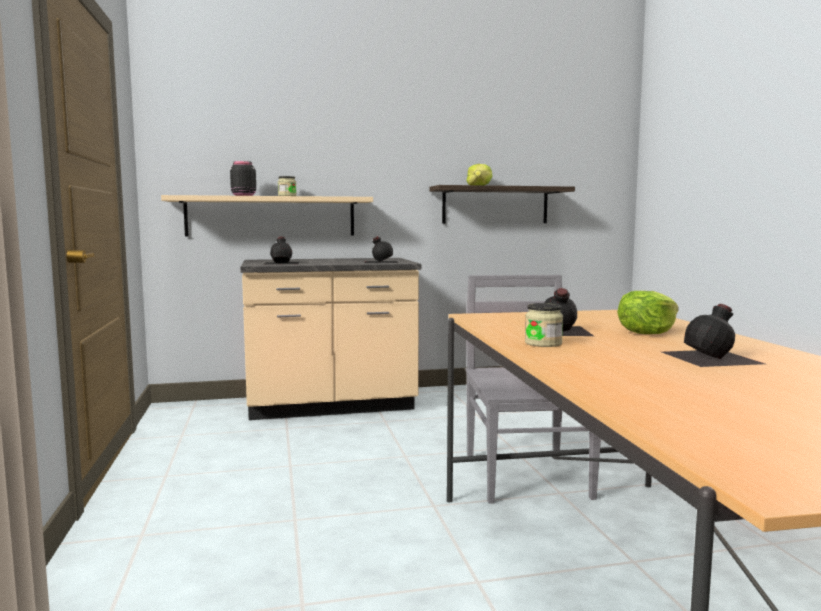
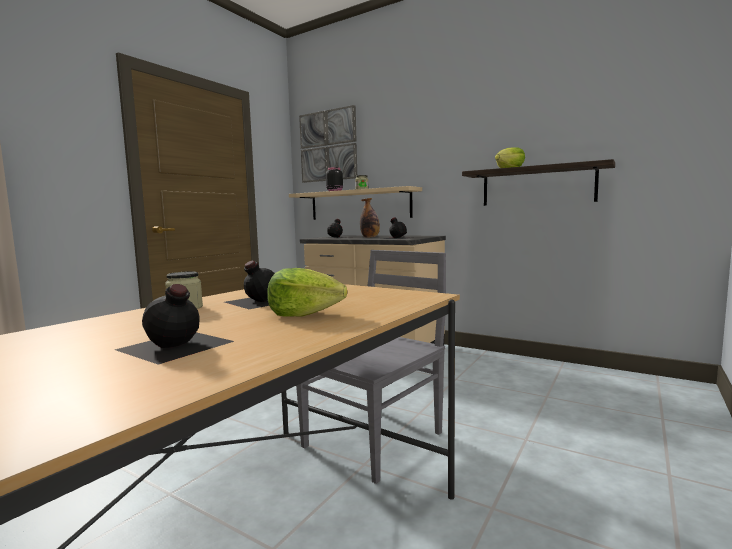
camera: 45 degrees right, 0 degrees up
none -> picture [299,105,357,183]
none -> bottle [360,198,380,238]

